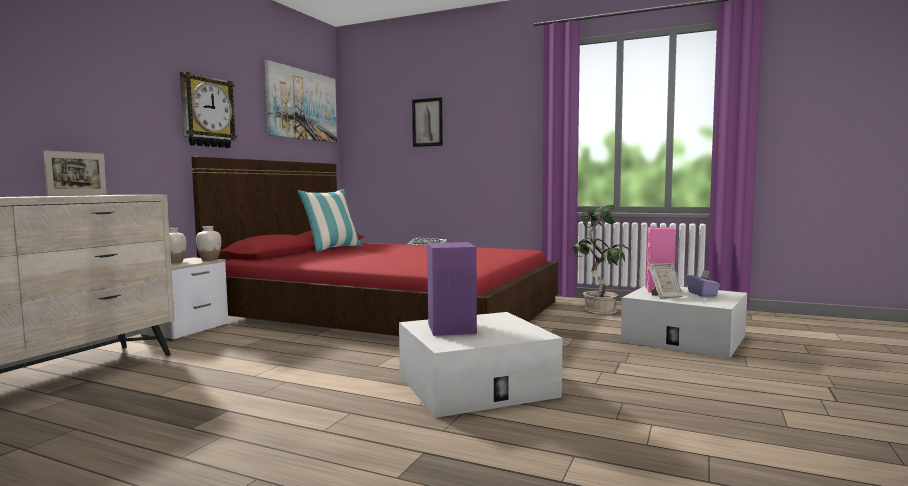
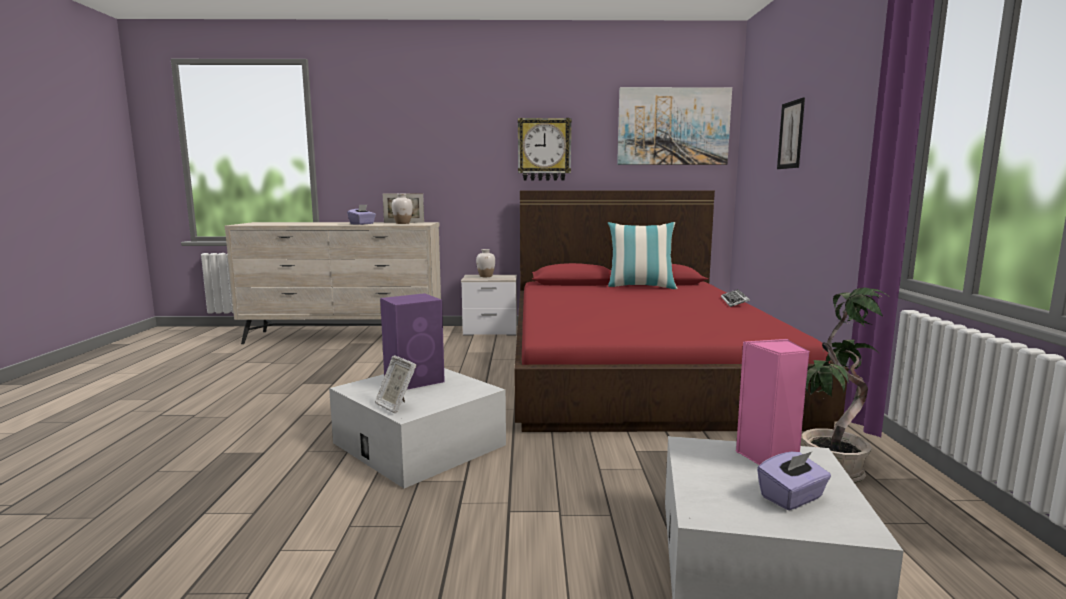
camera: 65 degrees right, 5 degrees up
white vase [196,226,221,261] -> white vase moved to [392,194,413,224]
picture frame [648,263,683,299] -> picture frame moved to [375,355,417,414]
none -> purple tissue box [347,205,376,225]

